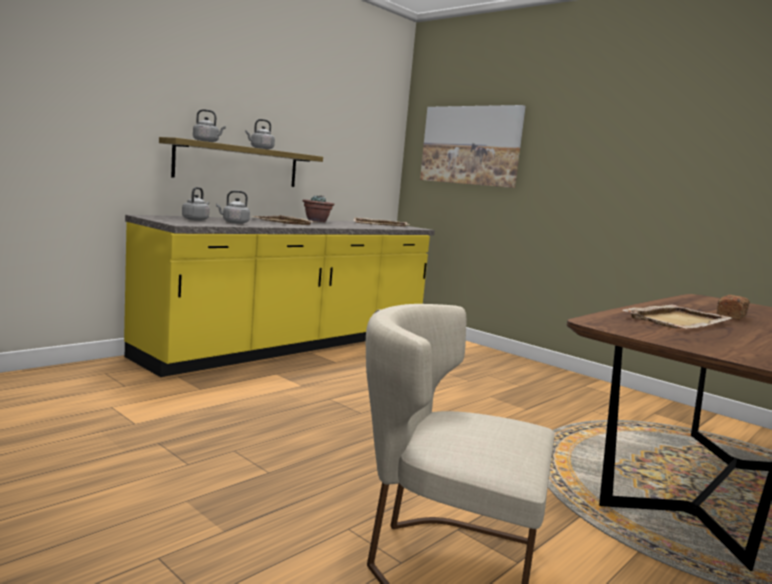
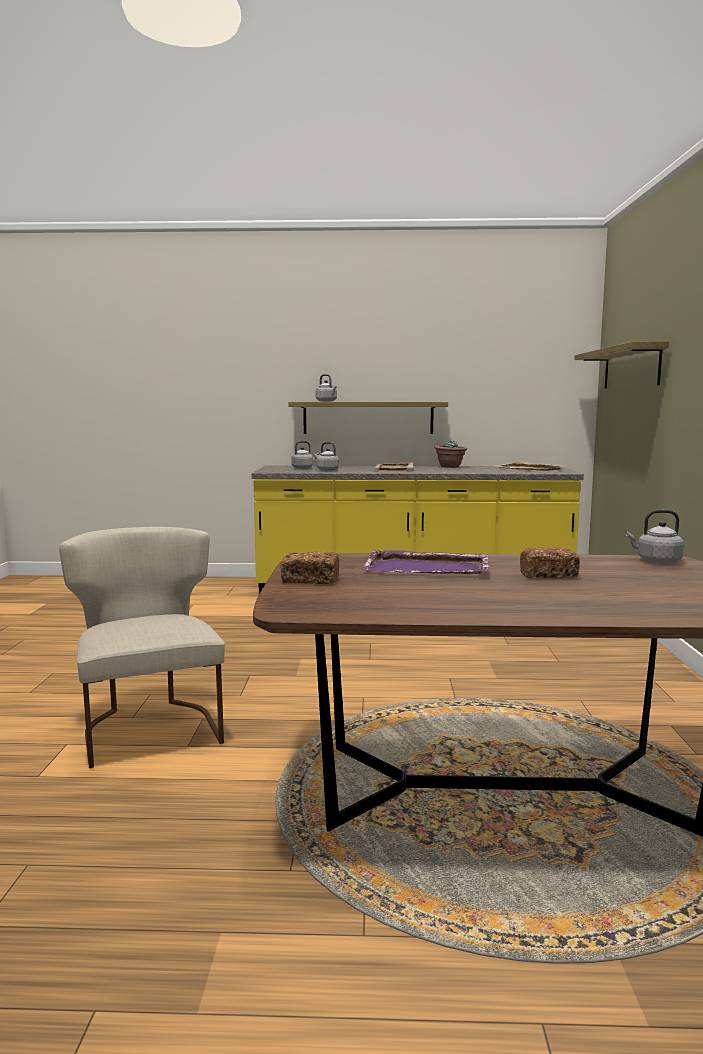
camera: 50 degrees right, 0 degrees up
grey kettle [245,119,275,150] -> grey kettle moved to [626,510,684,564]
picture [420,105,526,188] -> shelf [574,341,669,389]
beige tray [622,304,732,329] -> purple tray [362,550,489,574]
none -> bread [280,552,339,584]

